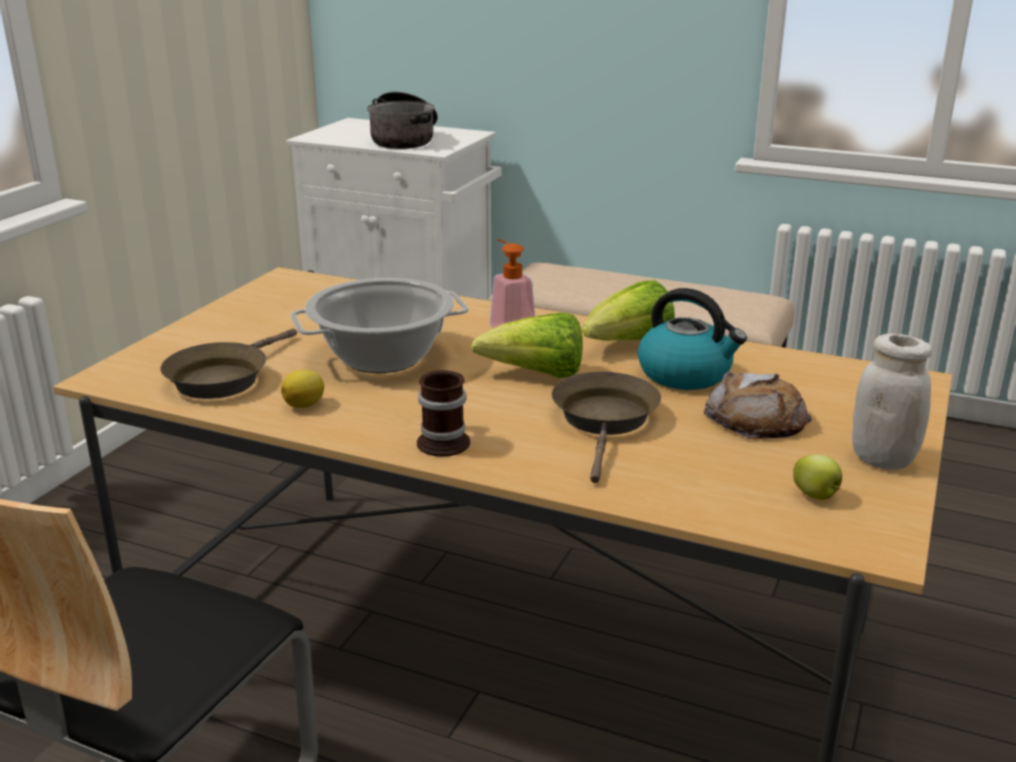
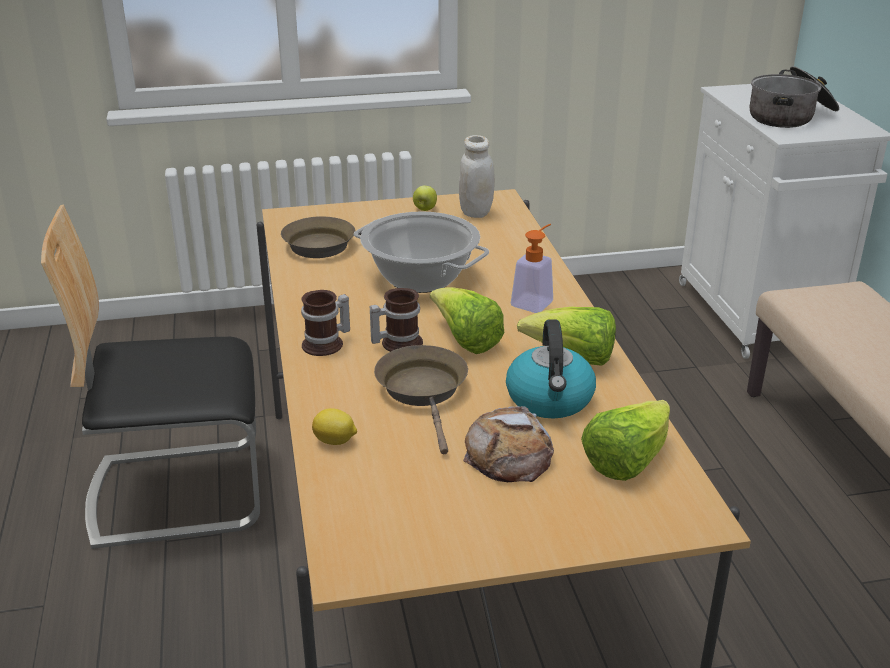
camera: 55 degrees right, 5 degrees up
lemon [281,370,324,408] -> lemon moved to [312,408,357,445]
brown frying pan [552,372,661,483] -> brown frying pan turned 75 degrees counterclockwise [374,345,468,454]
apple [793,455,842,500] -> apple moved to [413,186,437,211]
white jar [852,333,932,469] -> white jar moved to [459,135,495,218]
none -> mug [370,288,423,352]
none -> lettuce [581,400,670,481]

